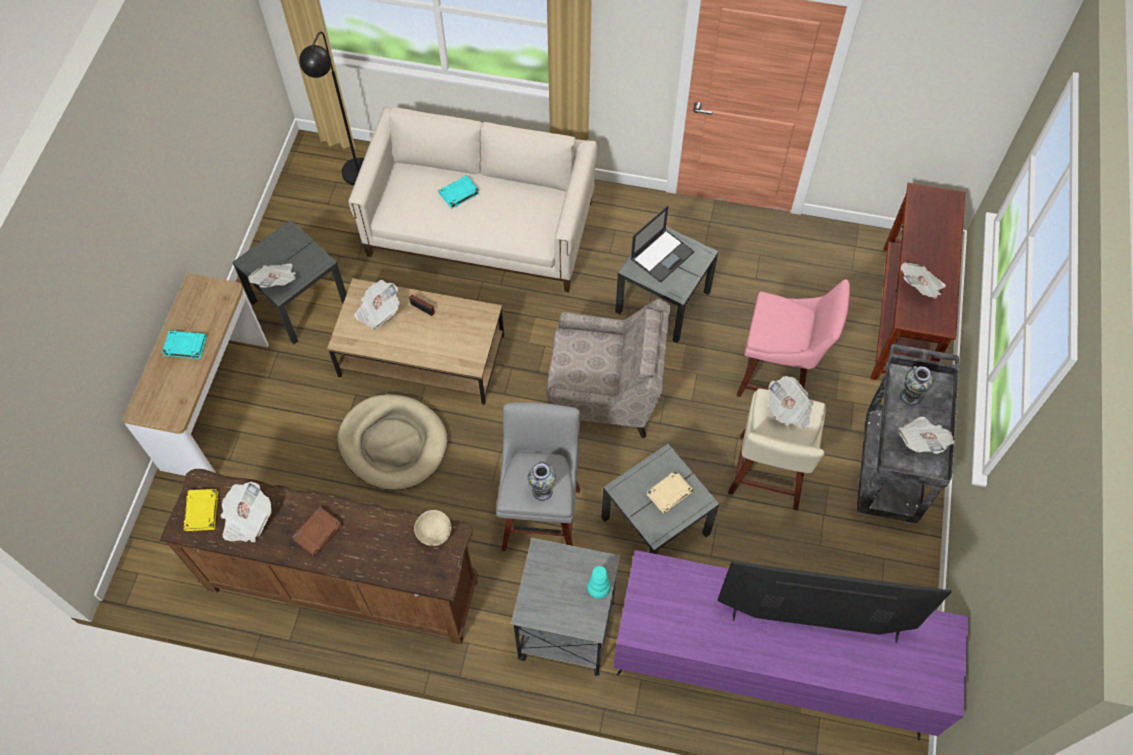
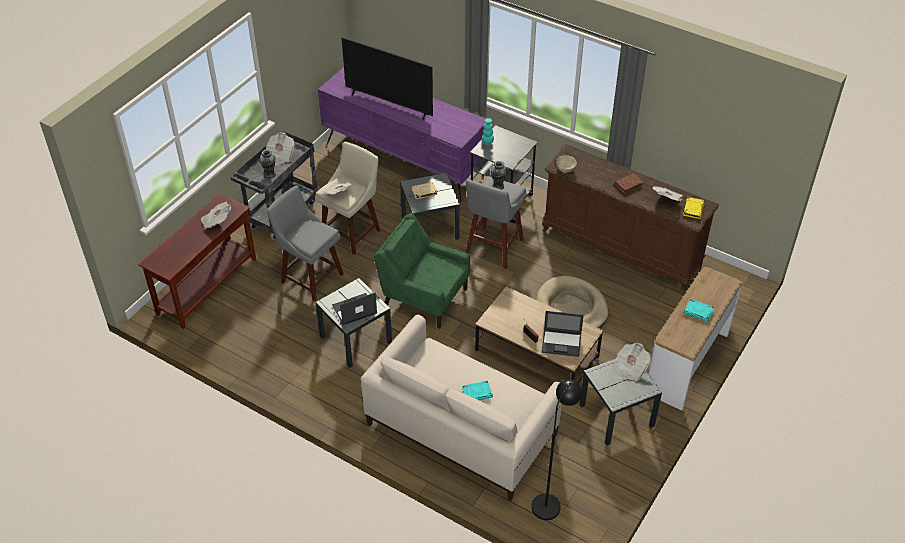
camera: 160 degrees left, 15 degrees down
newspaper [354,280,399,330] -> laptop [542,311,584,357]
beige armchair [546,299,670,438] -> green armchair [374,213,470,329]
pink stool [737,279,850,397] -> grey stool [267,186,344,301]

